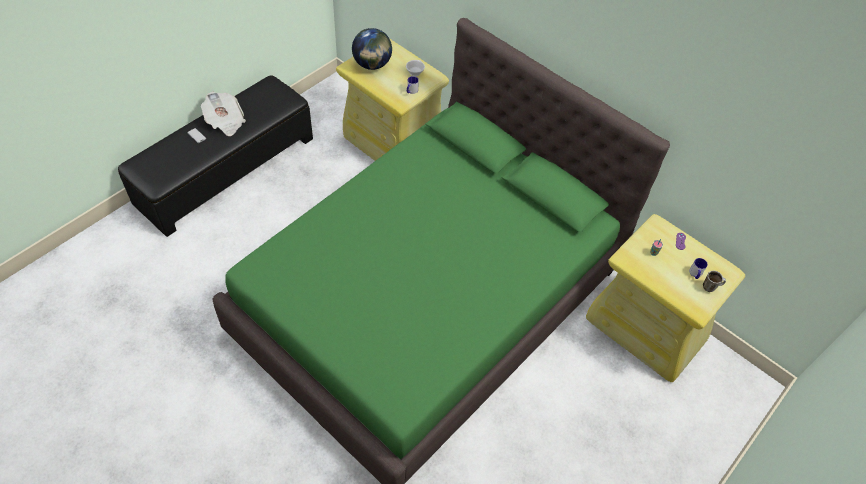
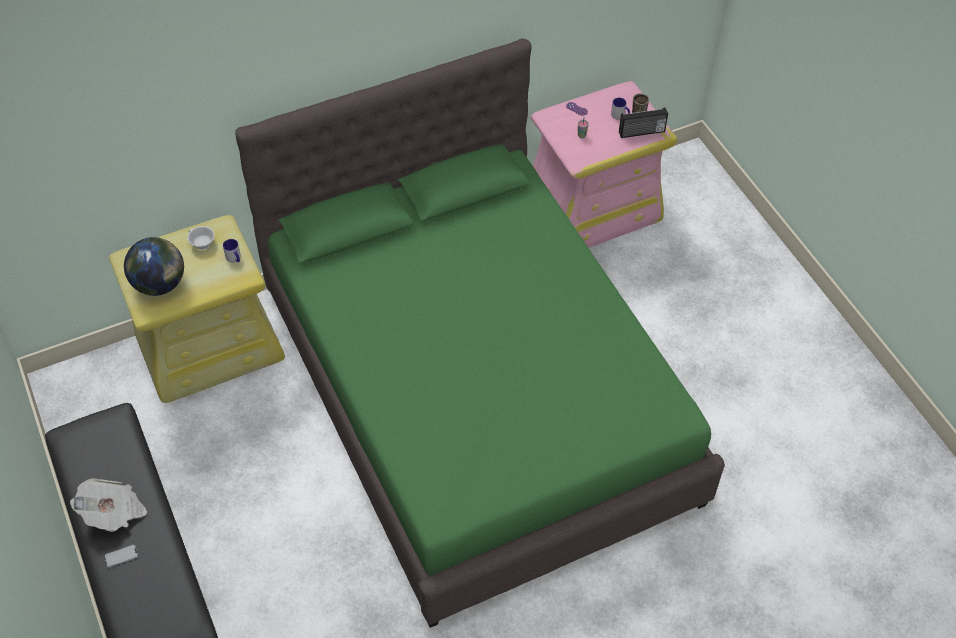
camera: 65 degrees left, 0 degrees up
yellow nightstand [586,214,745,382] -> pink nightstand [531,81,678,248]
none -> radio [619,107,668,138]

